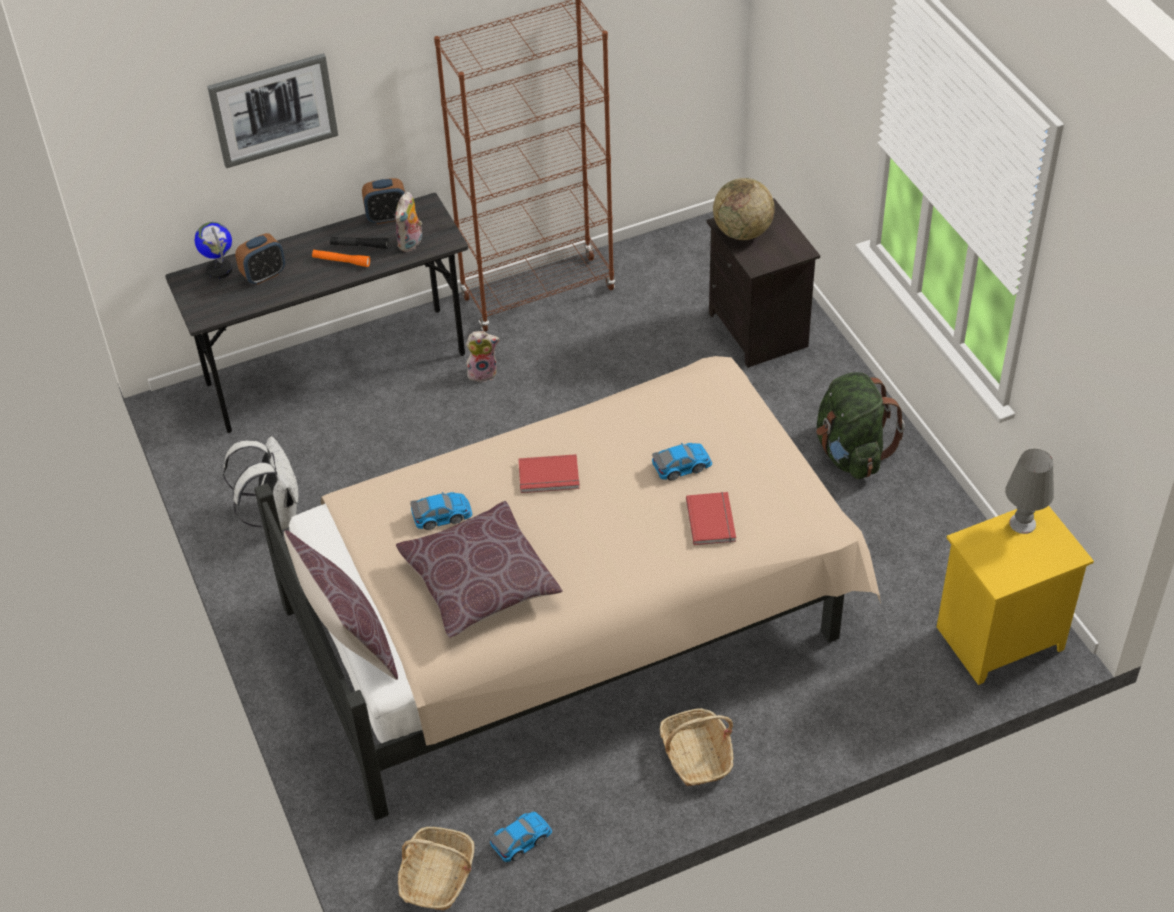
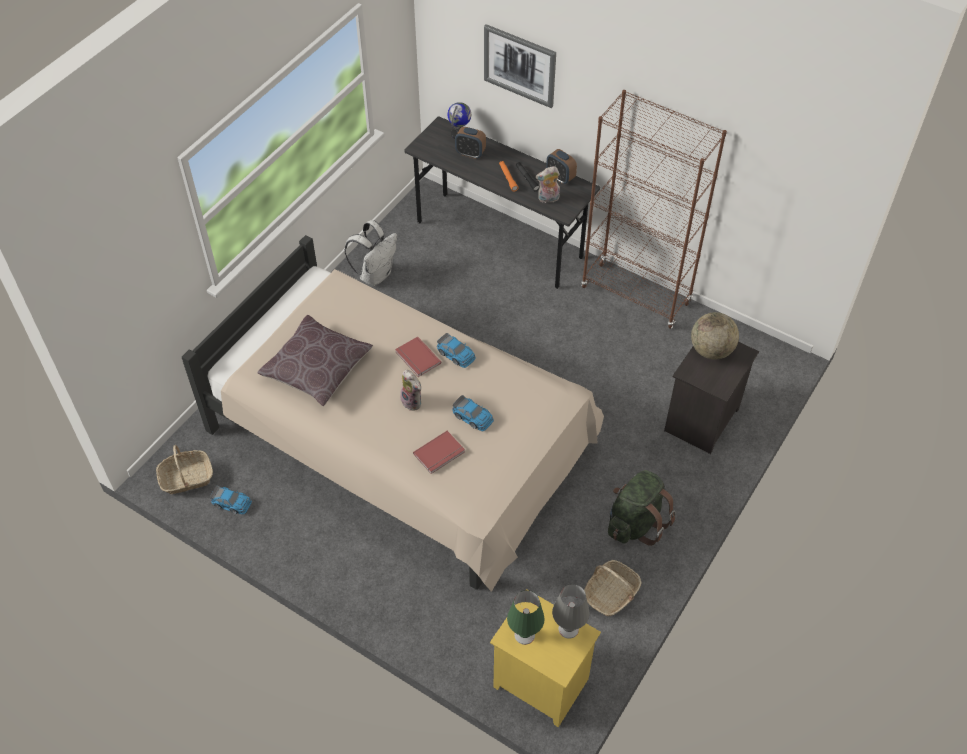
camera: 55 degrees right, 5 degrees up
brown pillow [284,530,398,680] -> none
toy car [410,492,472,530] -> toy car moved to [437,333,476,368]
plush toy [466,331,500,382] -> plush toy moved to [400,370,421,411]
basket [660,708,733,786] -> basket moved to [584,560,641,616]
none -> green table lamp [507,590,545,645]

